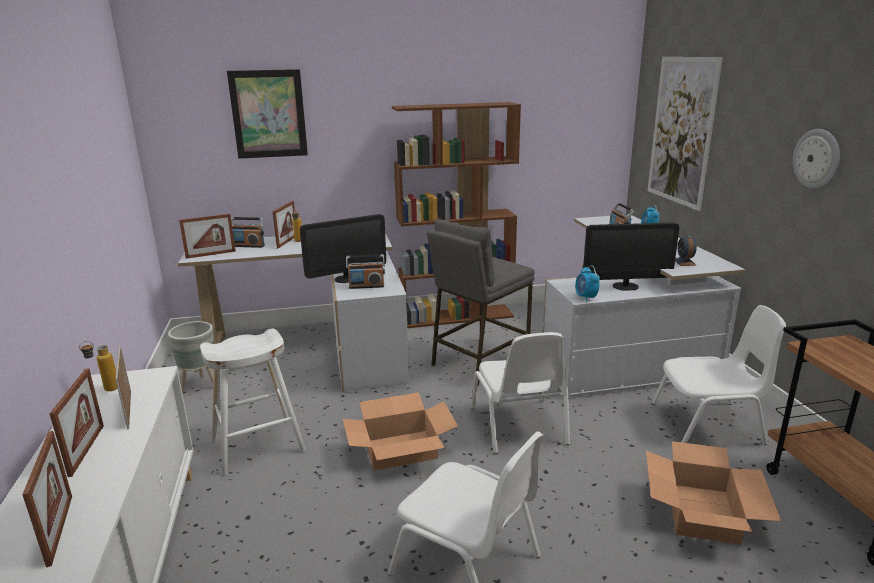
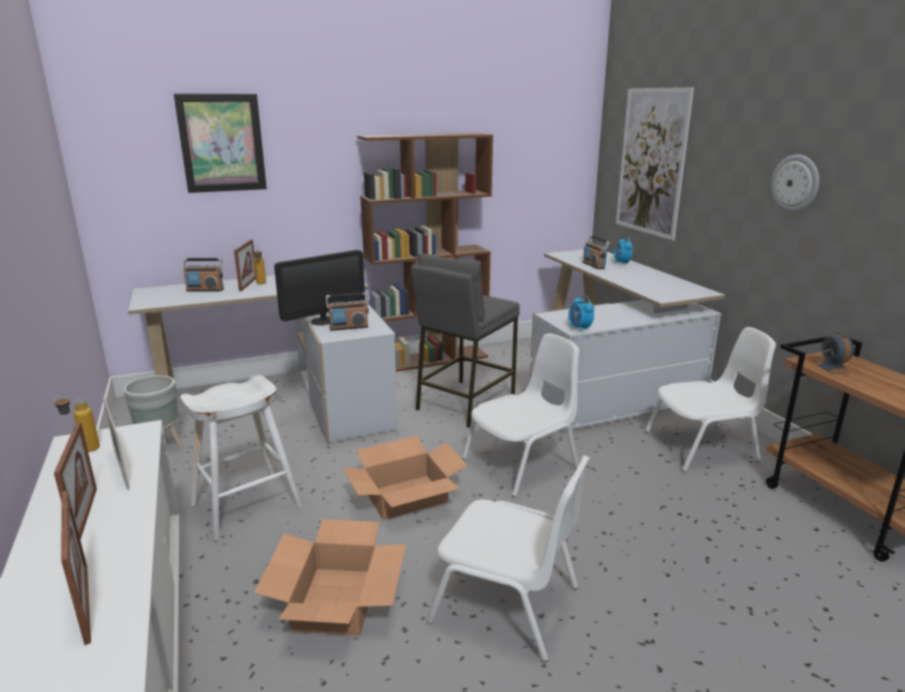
camera: 10 degrees left, 0 degrees up
picture frame [179,214,236,259] -> none
white chair [471,332,570,454] -> white chair turned 105 degrees counterclockwise [462,334,579,497]
monitor [583,222,679,291] -> none
cardboard box [646,441,781,545] -> cardboard box moved to [254,519,406,636]
alarm clock [675,235,697,266] -> alarm clock moved to [815,332,854,374]

